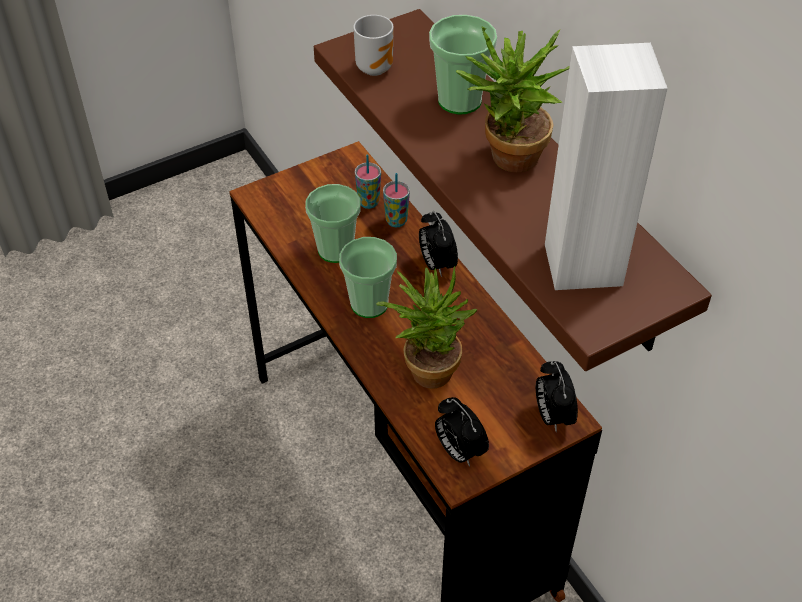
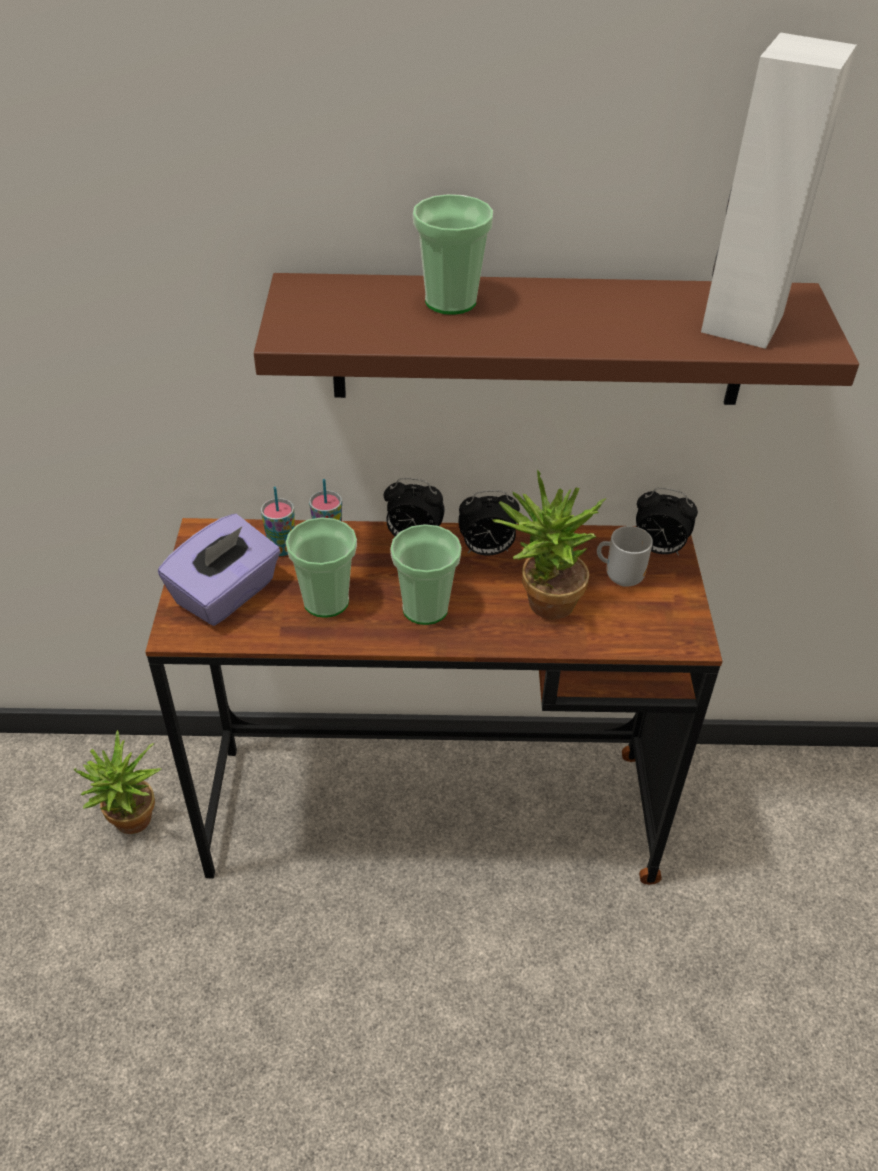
camera: 60 degrees left, 5 degrees down
mug [353,15,393,76] -> mug moved to [597,526,653,587]
alarm clock [435,397,489,466] -> alarm clock moved to [458,490,520,556]
potted plant [456,26,570,172] -> potted plant moved to [74,730,161,834]
none -> purple tissue box [158,514,280,626]

